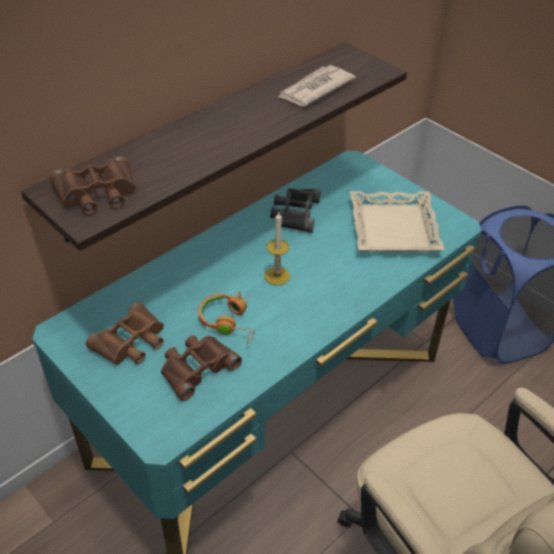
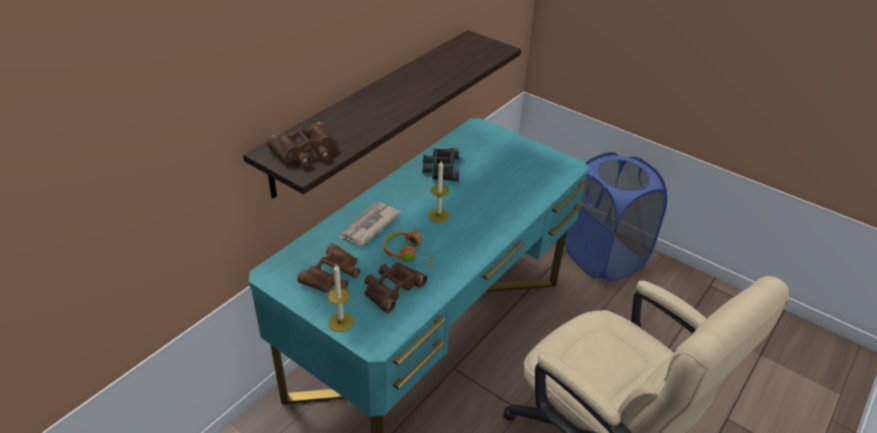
camera: 10 degrees left, 5 degrees down
newspaper [278,65,355,106] -> newspaper moved to [340,202,401,245]
beige tray [350,191,445,252] -> none
none -> candle [328,264,353,332]

